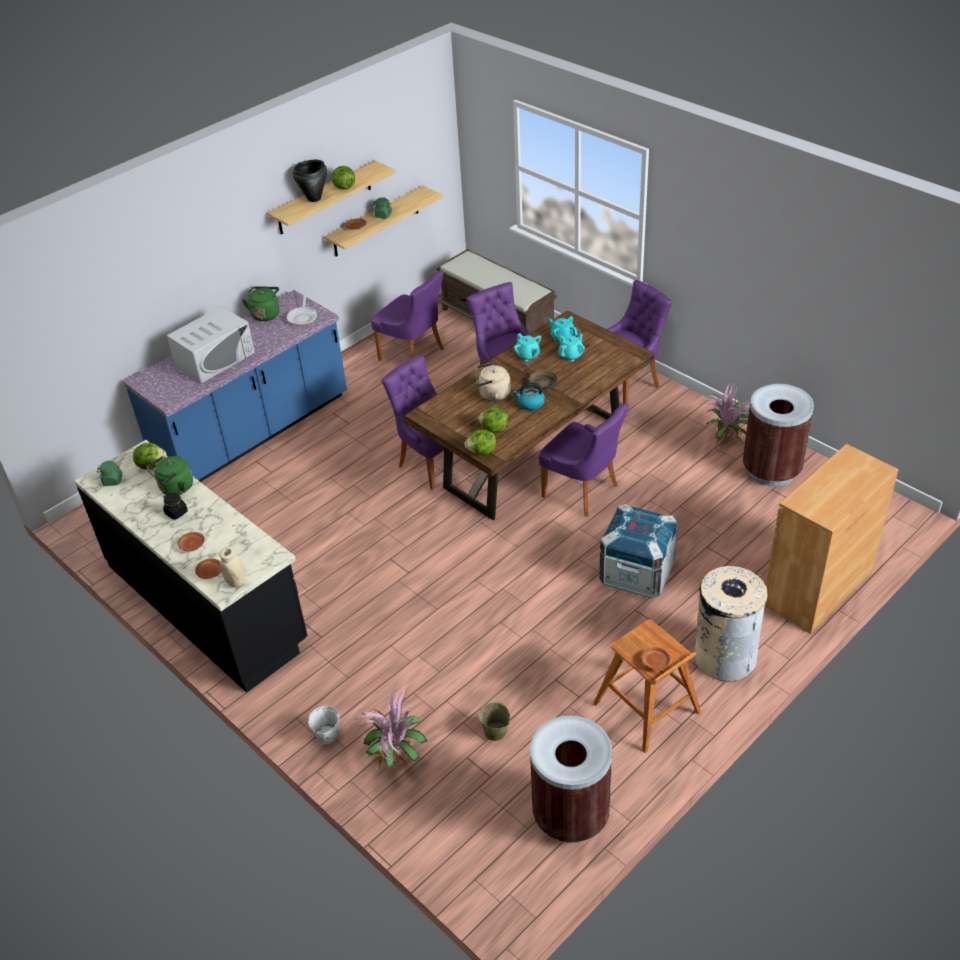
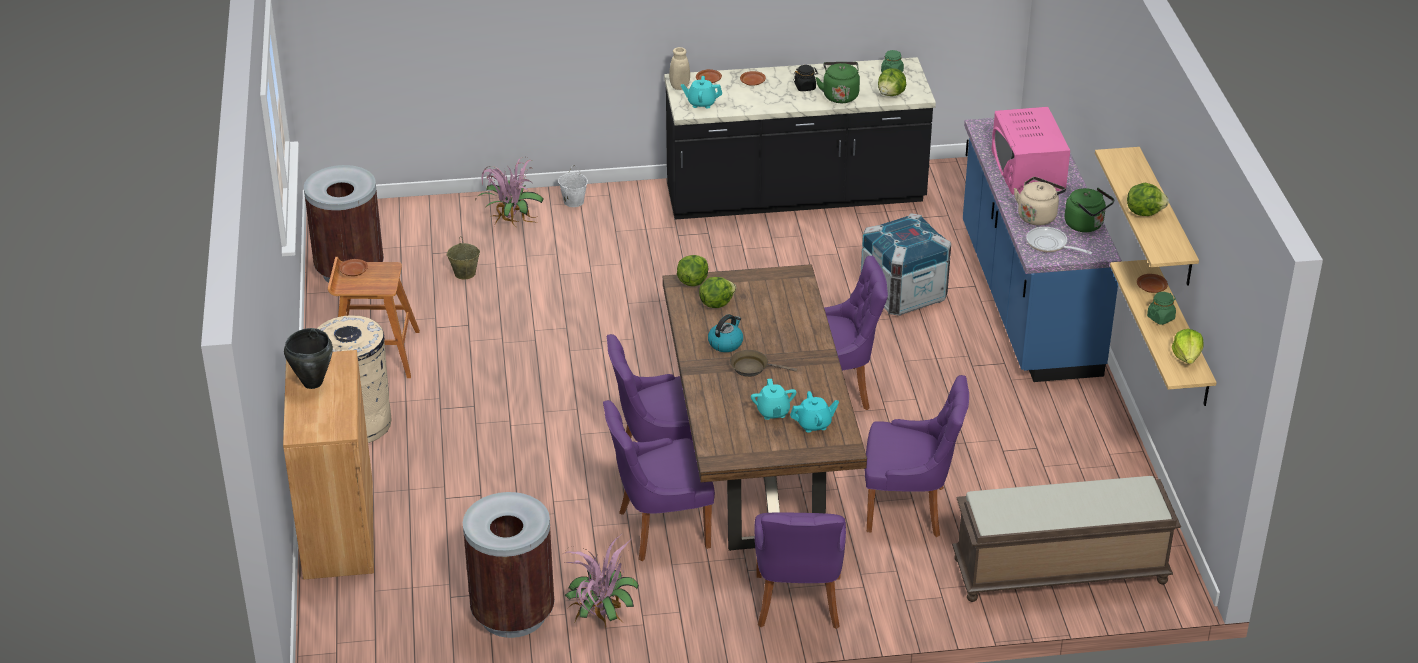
camera: 125 degrees right, 5 degrees down
white microwave [166,306,255,384] -> pink microwave [991,107,1070,195]
black cooking pot [293,160,327,202] -> black cooking pot moved to [284,328,333,389]
purple chair [371,271,444,361] -> purple chair moved to [603,400,715,561]
beige kettle [476,363,511,401] -> beige kettle moved to [1014,177,1066,226]
turquoise teapot [514,333,541,361] -> turquoise teapot moved to [681,76,722,108]
crate [599,504,678,599] -> crate moved to [860,213,951,316]
none -> lettuce [1172,329,1204,364]

